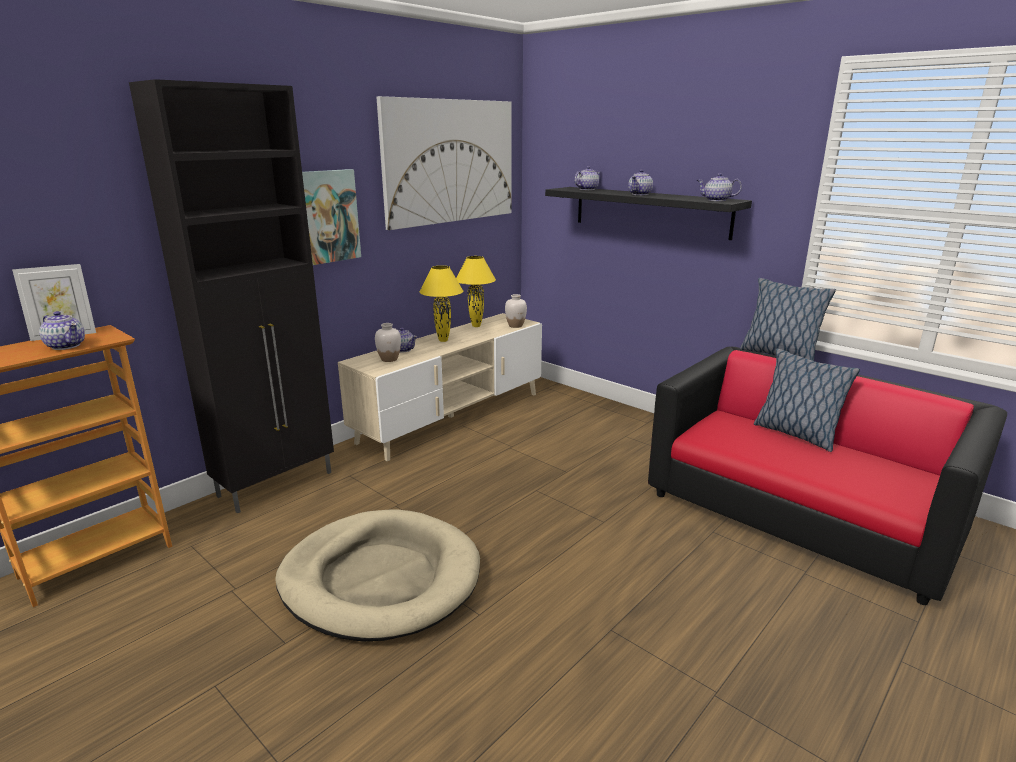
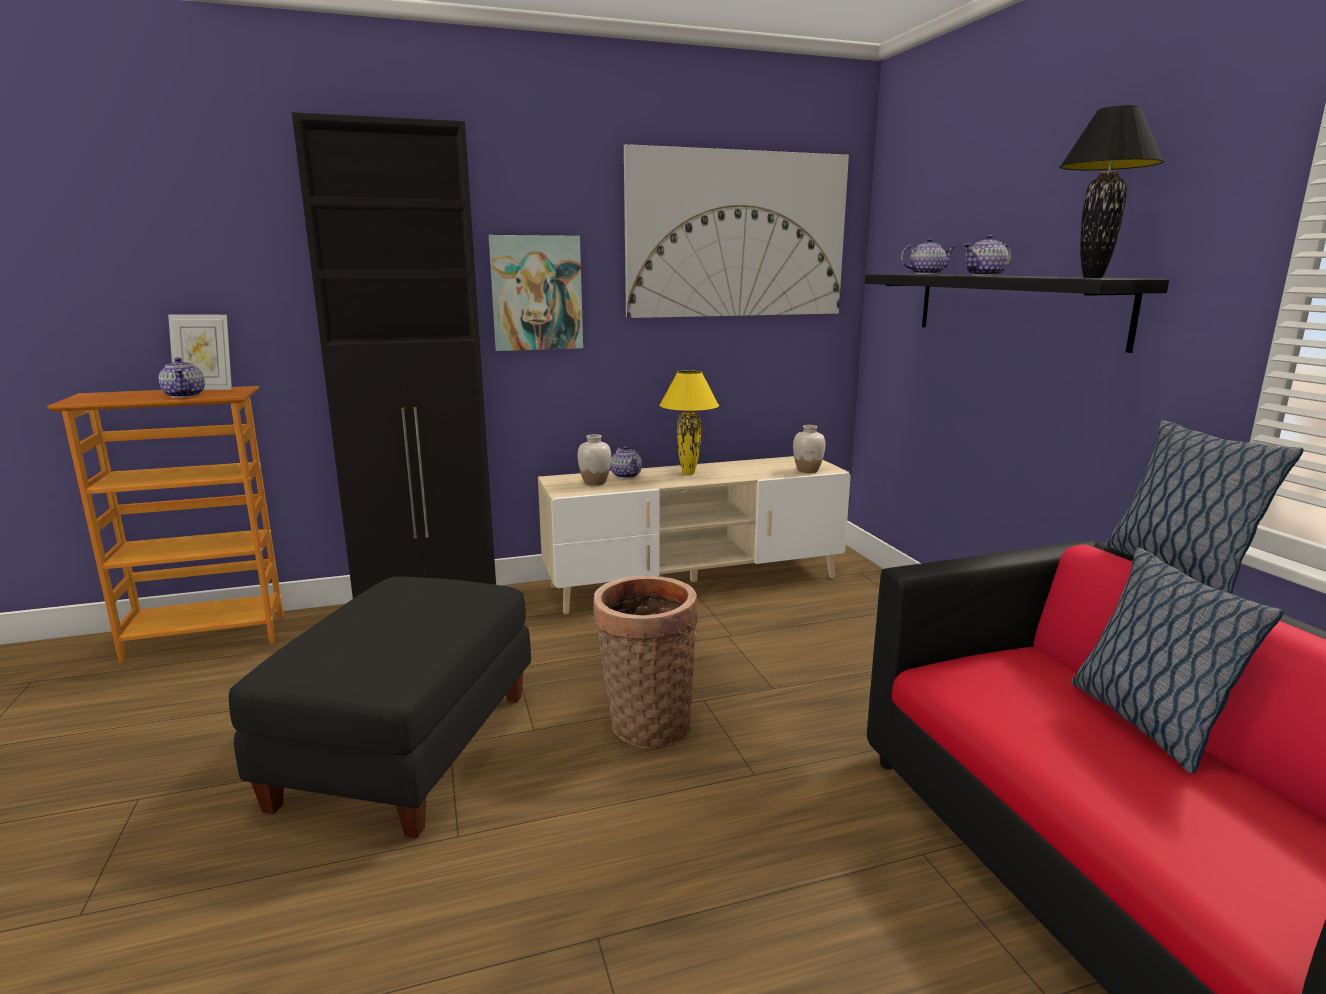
camera: 30 degrees right, 5 degrees down
beige dog bed [275,510,480,641] -> black ottoman [229,576,531,838]
yellow table lamp [456,256,496,327] -> none
teapot [697,173,742,201] -> black table lamp [1059,105,1164,278]
none -> basket [593,576,698,749]

